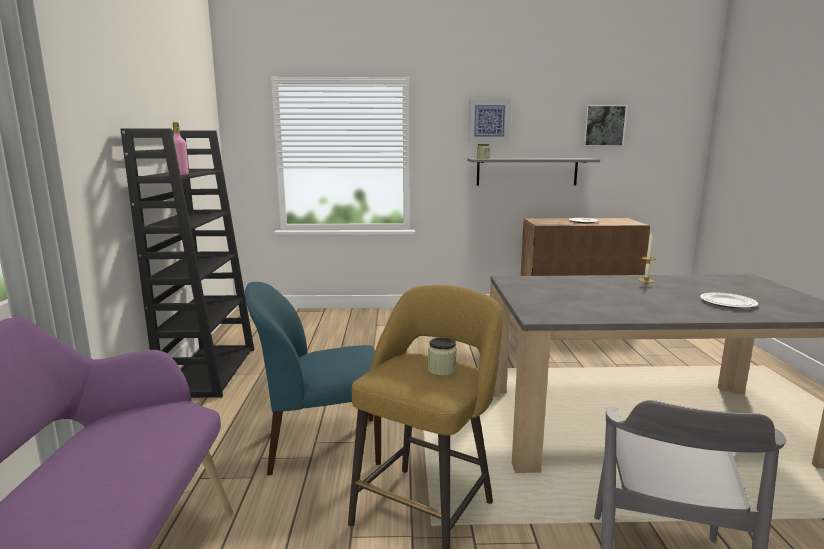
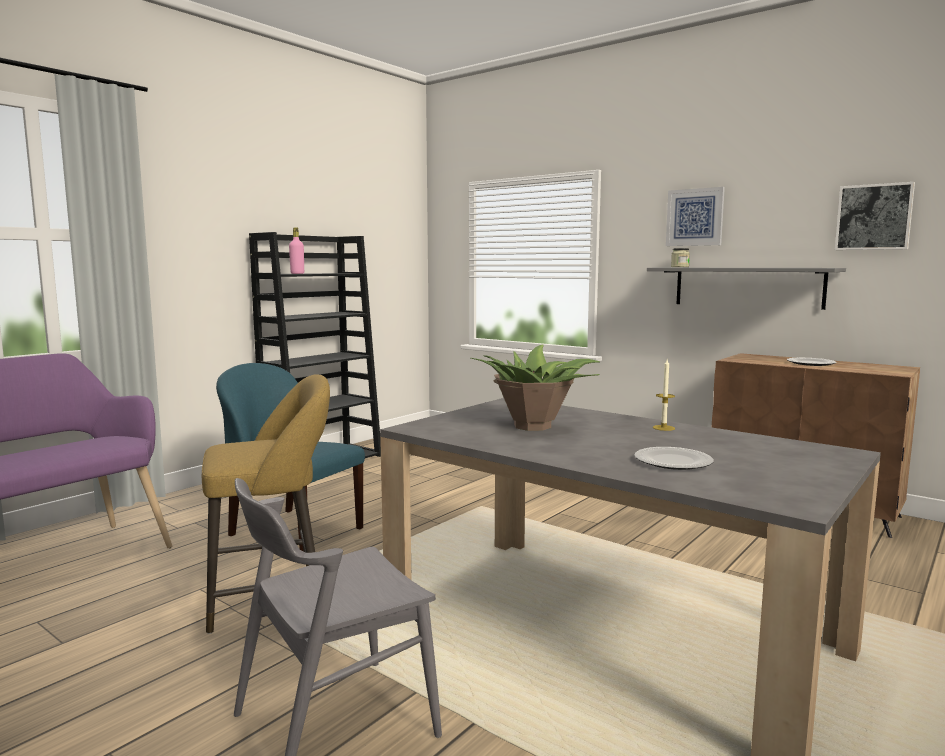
camera: 40 degrees right, 5 degrees down
jar [428,338,457,376] -> none
none -> potted plant [471,345,599,431]

